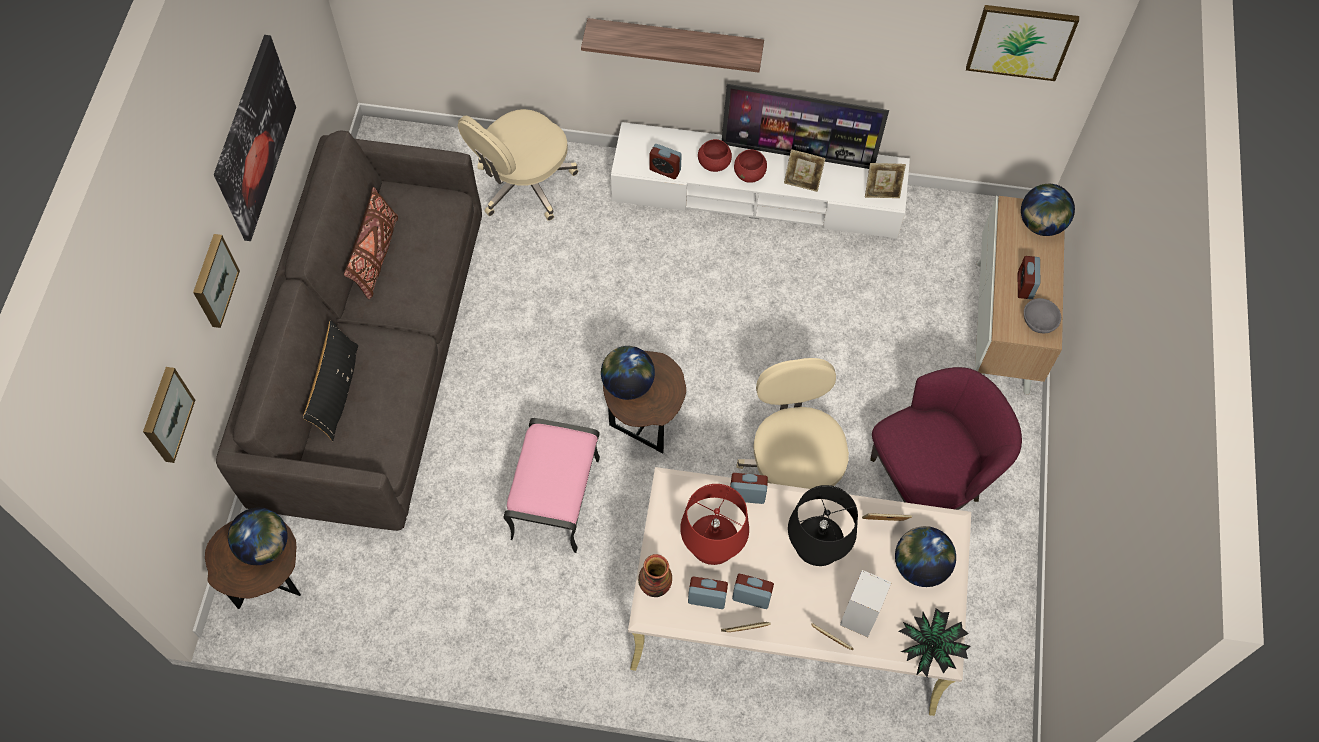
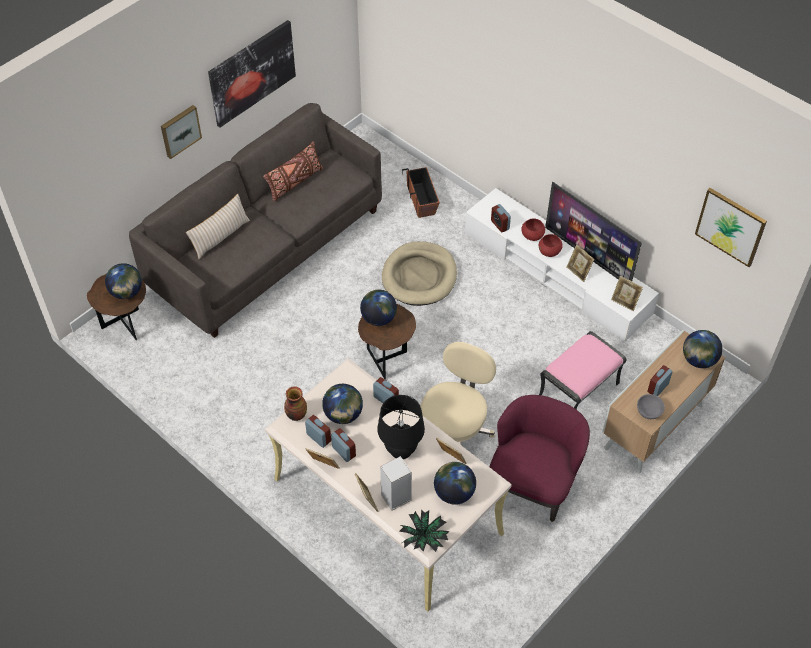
camera: 35 degrees right, 10 degrees down
picture [143,367,195,463] -> none
black pillow [303,320,358,441] -> beige pillow [186,194,250,259]
beige office chair [458,109,578,221] -> planter [402,167,440,218]
pink ottoman [503,418,600,553] -> pink ottoman moved to [539,331,626,409]
shelf [581,18,764,73] -> none
red table lamp [680,484,749,565] -> globe [322,384,363,424]
purple armchair [870,367,1022,510] -> purple armchair turned 75 degrees counterclockwise [489,395,590,522]
none -> beige dog bed [382,241,457,306]

